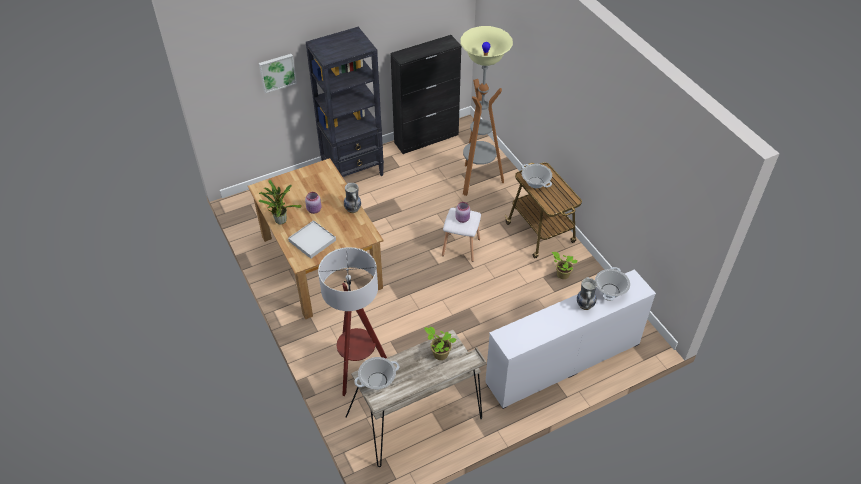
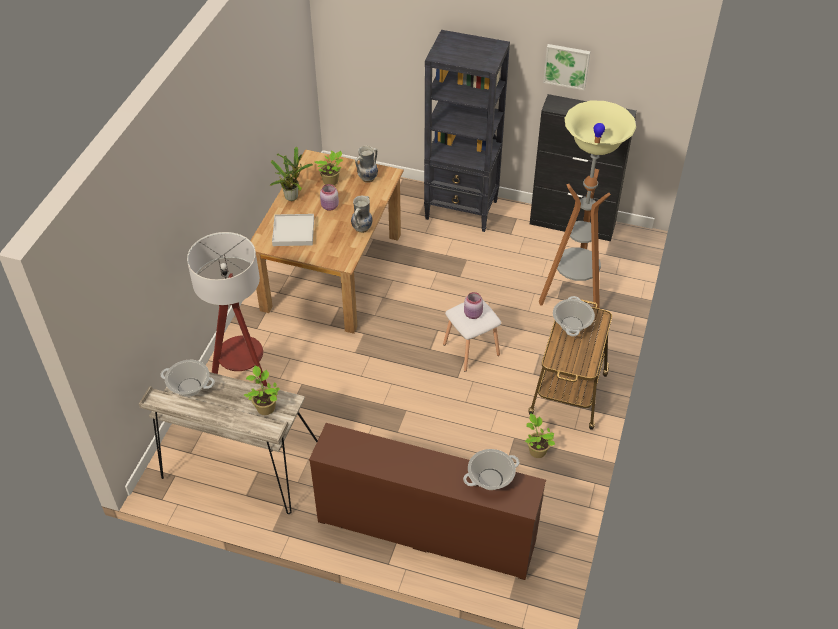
camera: 45 degrees right, 0 degrees up
picture [259,54,297,93] -> picture moved to [543,44,591,90]
white dresser [485,269,656,409] -> brown dresser [309,423,546,580]
vase [577,277,597,310] -> vase moved to [355,146,378,183]
none -> potted plant [315,151,343,185]

